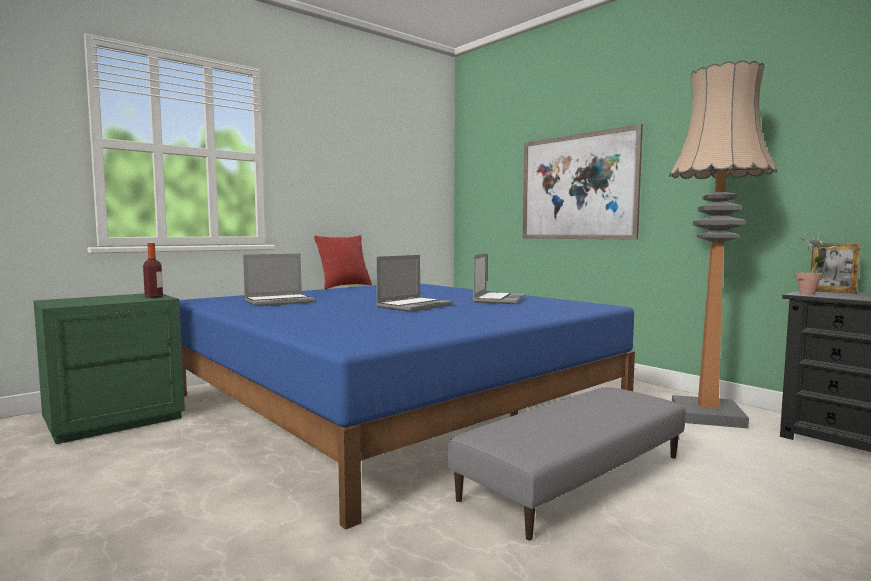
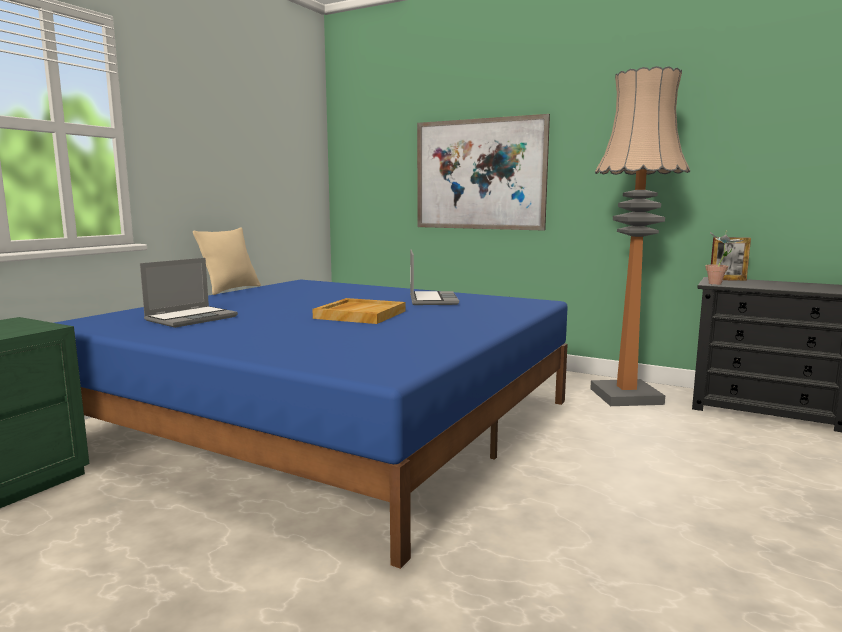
camera: 20 degrees left, 5 degrees up
bottle [143,243,163,298] -> none
red pillow [314,235,372,289] -> beige pillow [193,228,261,295]
laptop [376,255,453,312] -> beige tray [312,298,406,324]
grey ottoman [448,387,686,540] -> none

